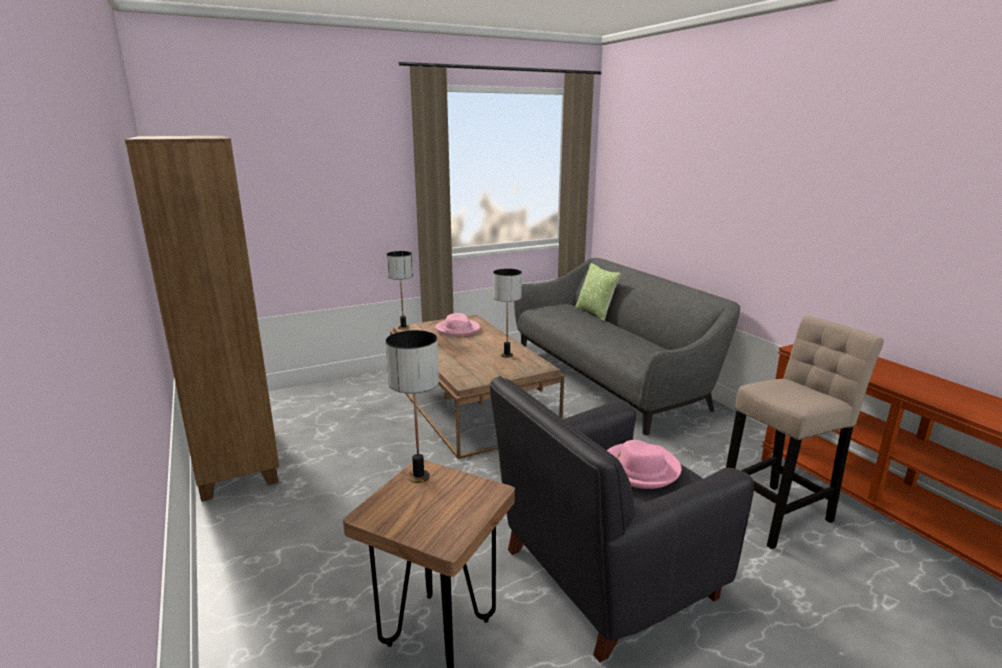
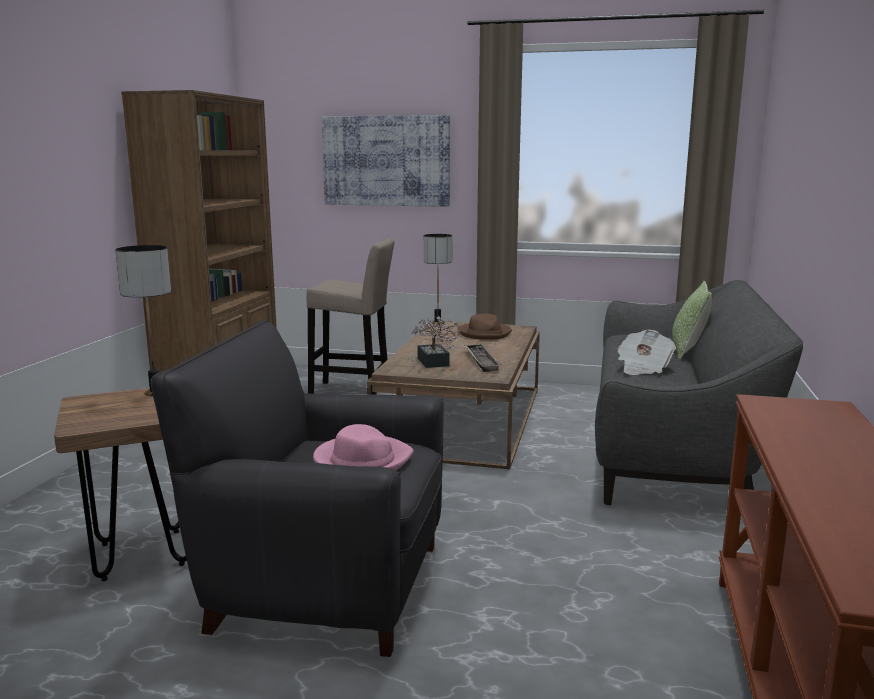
camera: 40 degrees right, 5 degrees down
pink hat [436,313,480,337] -> brown hat [457,314,512,340]
table lamp [493,269,522,358] -> tray [465,344,502,372]
beige stool [726,316,884,549] -> beige stool moved to [306,238,395,395]
none -> picture [321,115,450,207]
none -> potted plant [411,316,461,368]
none -> newspaper [617,330,676,375]

